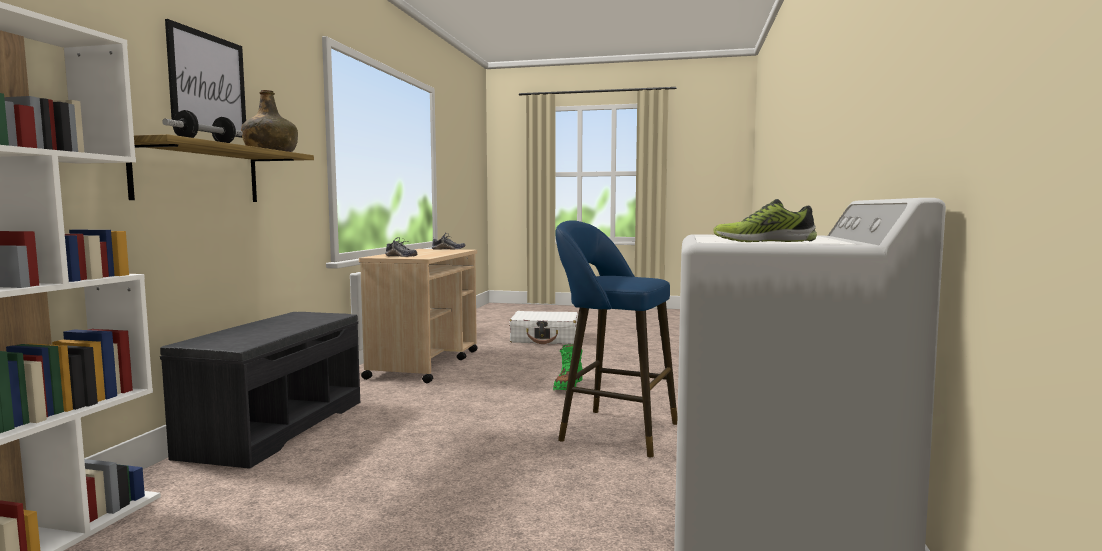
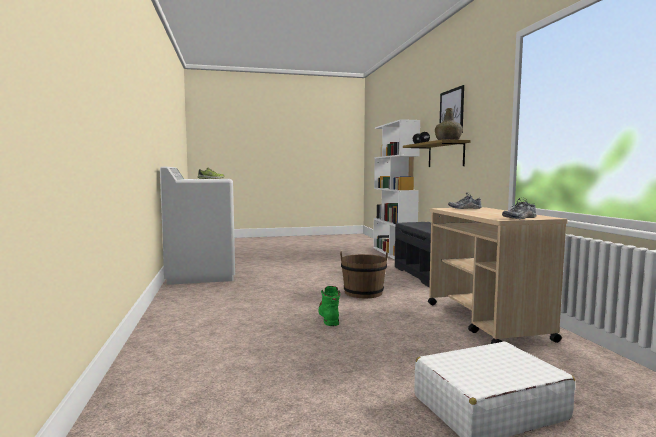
camera: 155 degrees right, 0 degrees up
blue stool [555,220,677,457] -> none
none -> brown bucket [340,251,388,298]

